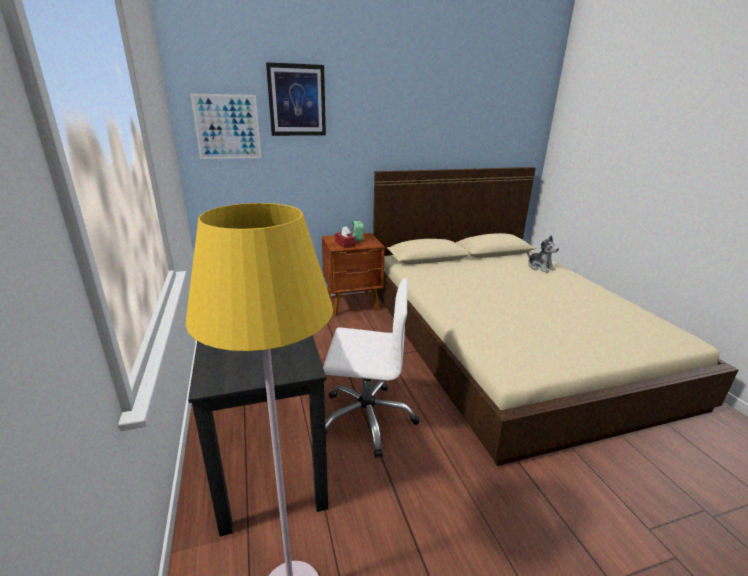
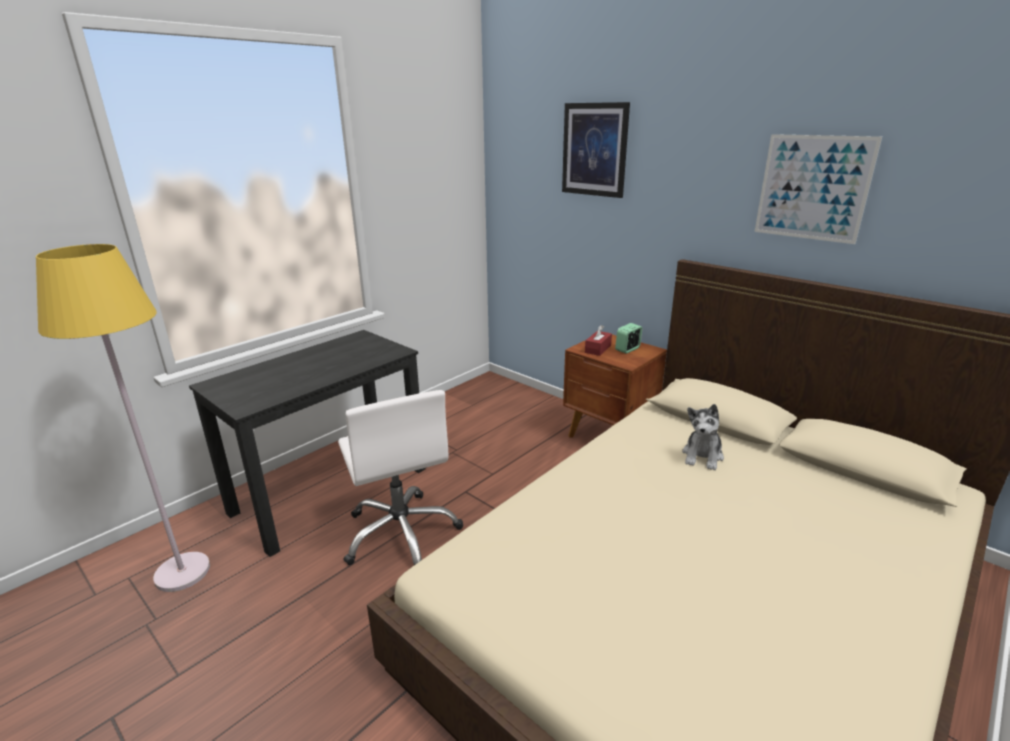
camera: 60 degrees right, 0 degrees up
picture [190,93,261,159] -> picture moved to [754,134,882,244]
plush toy [527,235,559,273] -> plush toy moved to [682,404,724,470]

